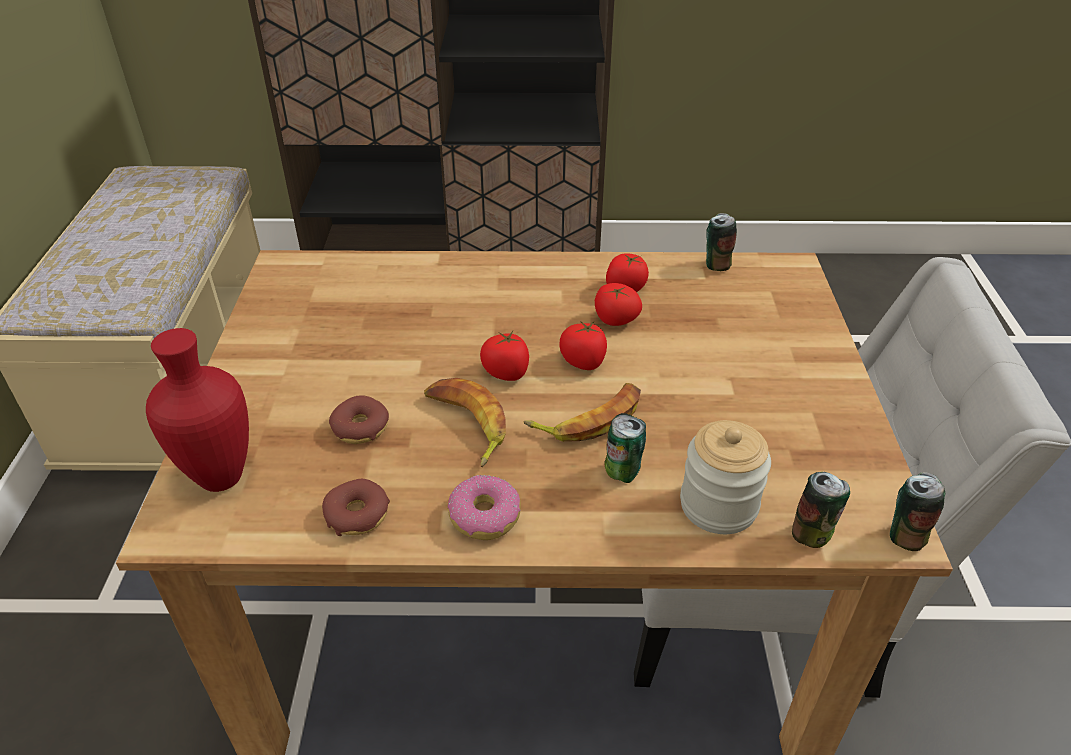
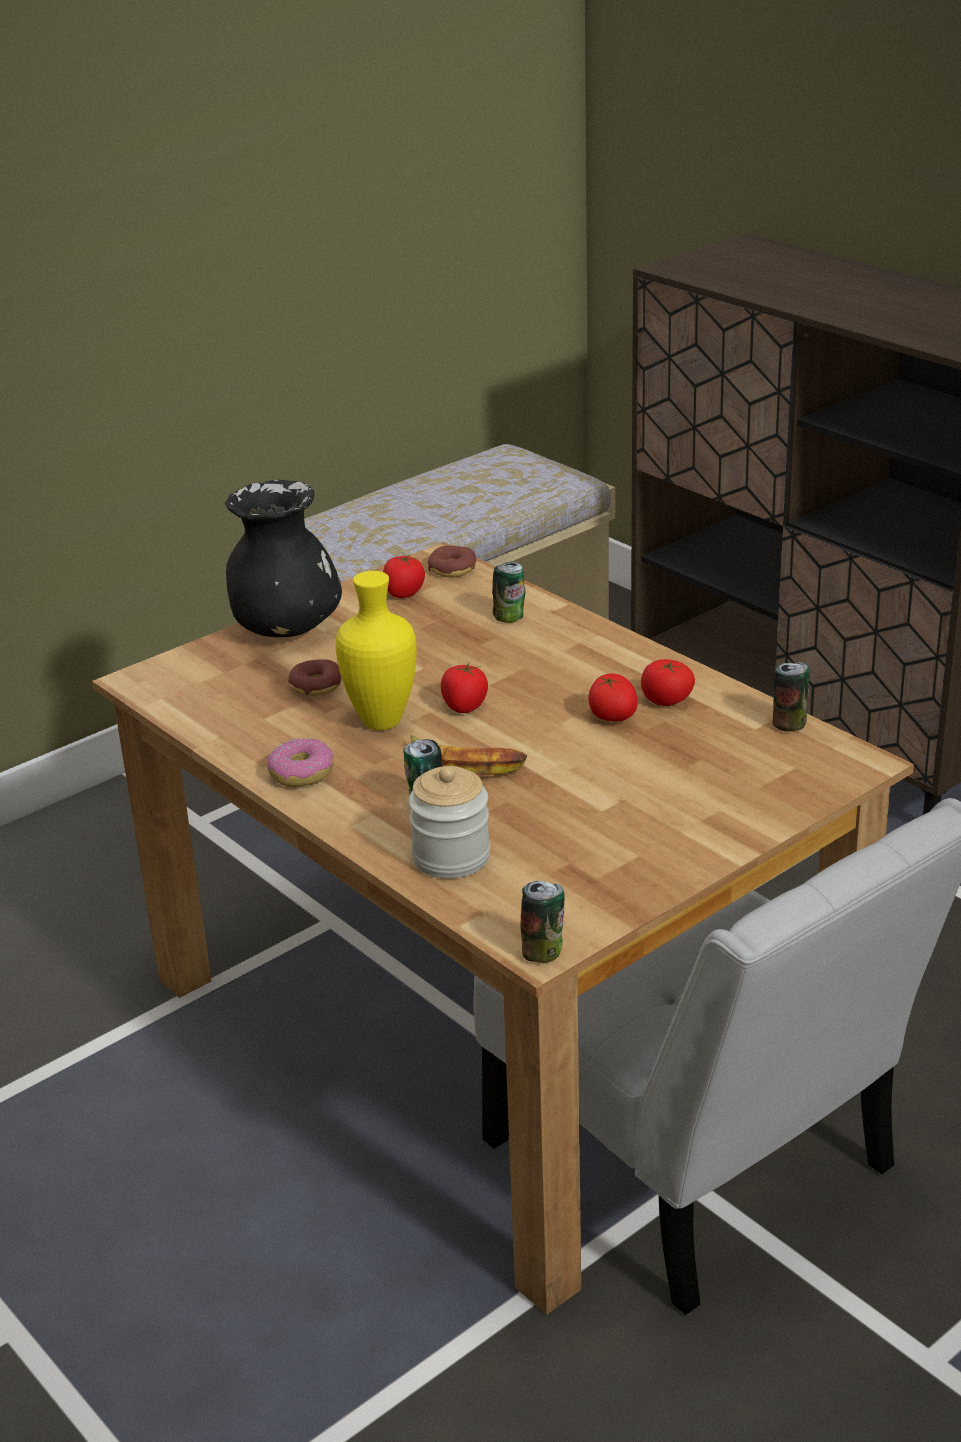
camera: 50 degrees right, 10 degrees down
red vase [146,328,249,492] -> none
donut [322,479,390,536] -> donut moved to [428,546,477,577]
banana [424,378,506,467] -> yellow vase [336,571,416,730]
tomato [559,321,607,370] -> tomato moved to [383,555,425,598]
can [792,472,850,548] -> can moved to [492,562,525,623]
none -> black vase [225,479,342,637]

